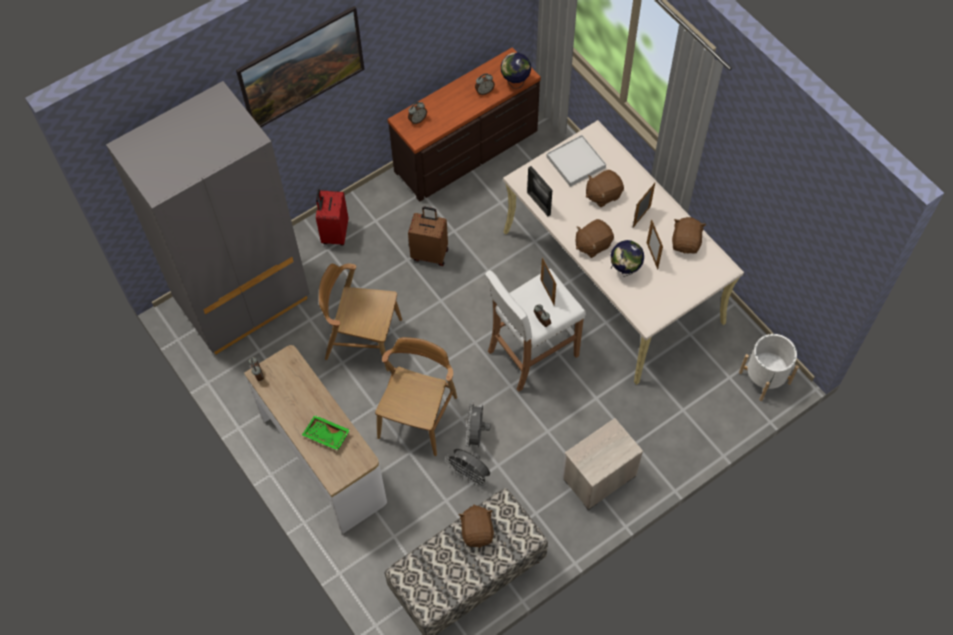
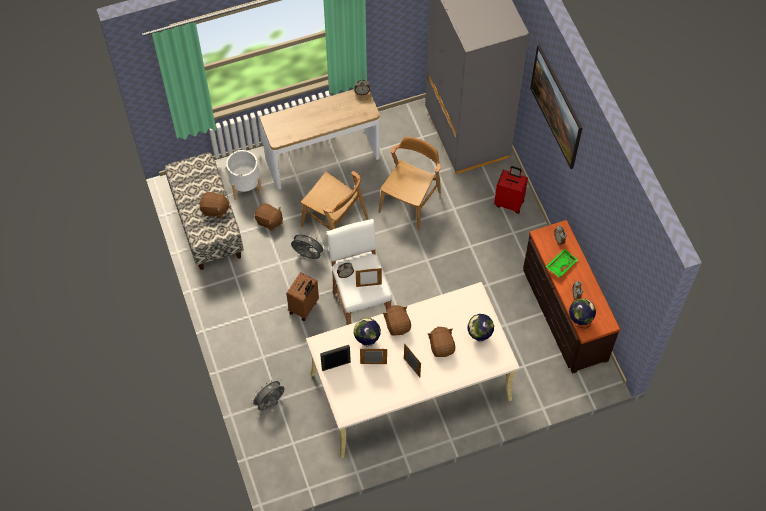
camera: 105 degrees right, 0 degrees up
green tray [302,415,350,450] -> green tray moved to [545,249,578,278]
brown suitcase [408,207,448,266] -> brown suitcase moved to [287,272,319,321]
grey fan [445,449,490,487] -> grey fan moved to [250,378,285,411]
picture frame [527,166,552,216] -> picture frame moved to [320,345,351,371]
white tray [546,135,606,187] -> globe [467,314,494,342]
nightstand [562,418,643,510] -> none
brown plush toy [672,217,706,253] -> brown plush toy moved to [254,203,283,231]
white planter [739,334,799,401] -> white planter moved to [226,150,262,200]

